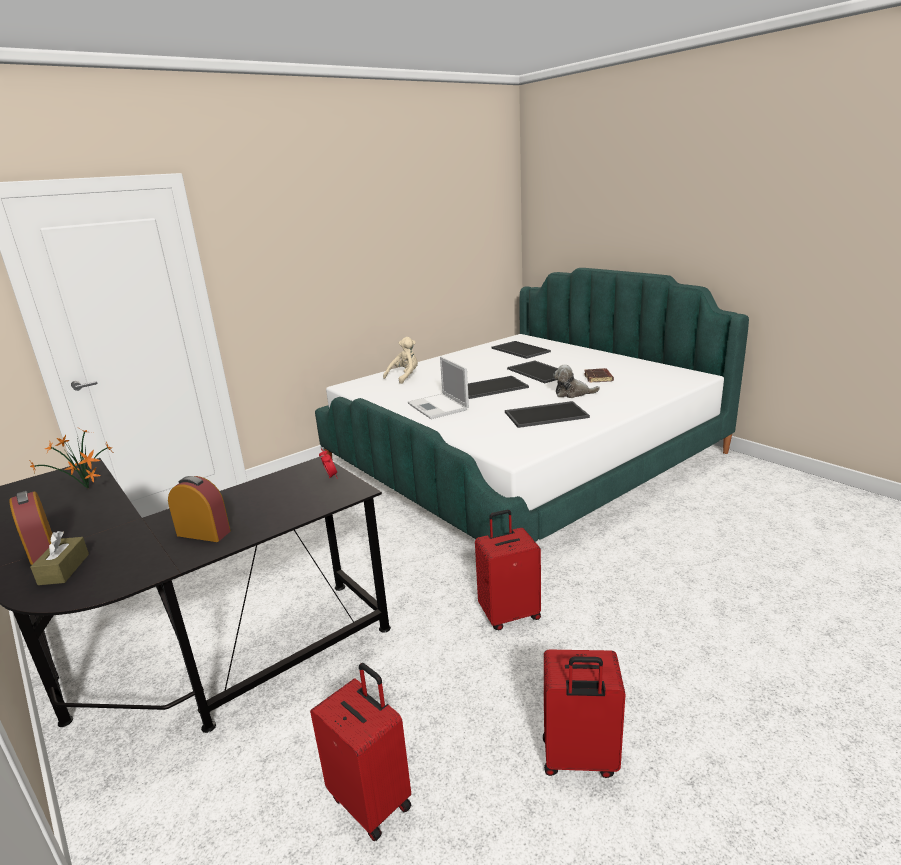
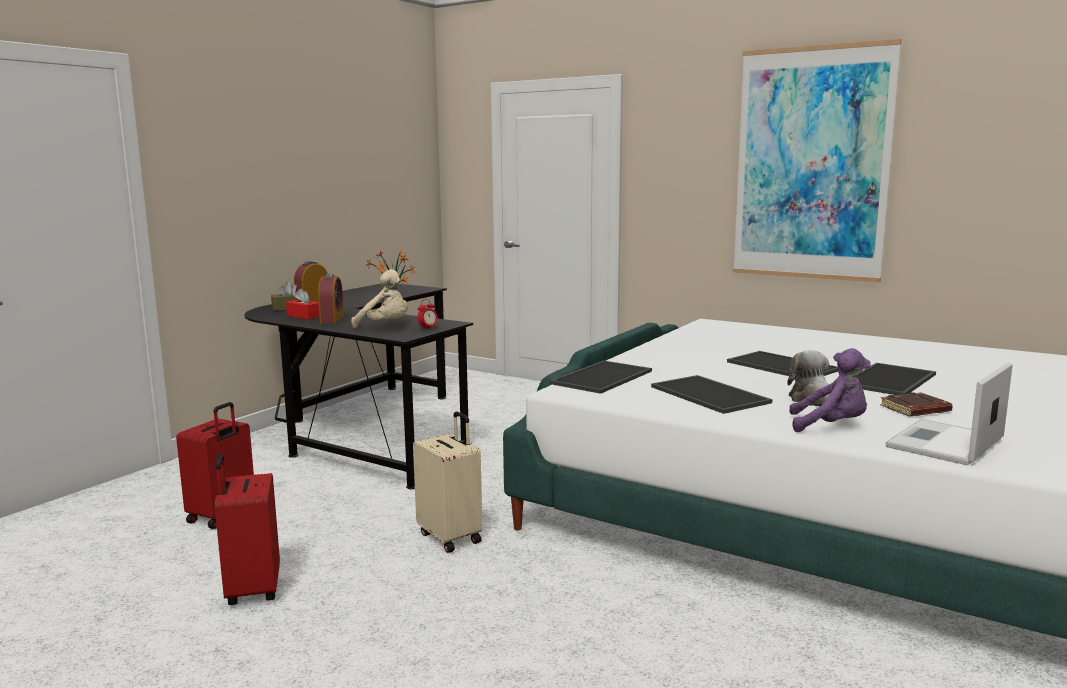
camera: 70 degrees right, 10 degrees down
beige plush toy [383,337,418,384] -> beige plush toy moved to [351,269,408,328]
laptop [408,356,469,419] -> laptop moved to [885,362,1013,465]
red suitcase [475,510,541,630] -> beige suitcase [413,411,483,553]
tray [491,341,551,359] -> tray moved to [550,360,652,394]
none -> red tissue box [286,289,320,320]
none -> picture [733,39,901,283]
none -> purple plush toy [789,348,871,432]

